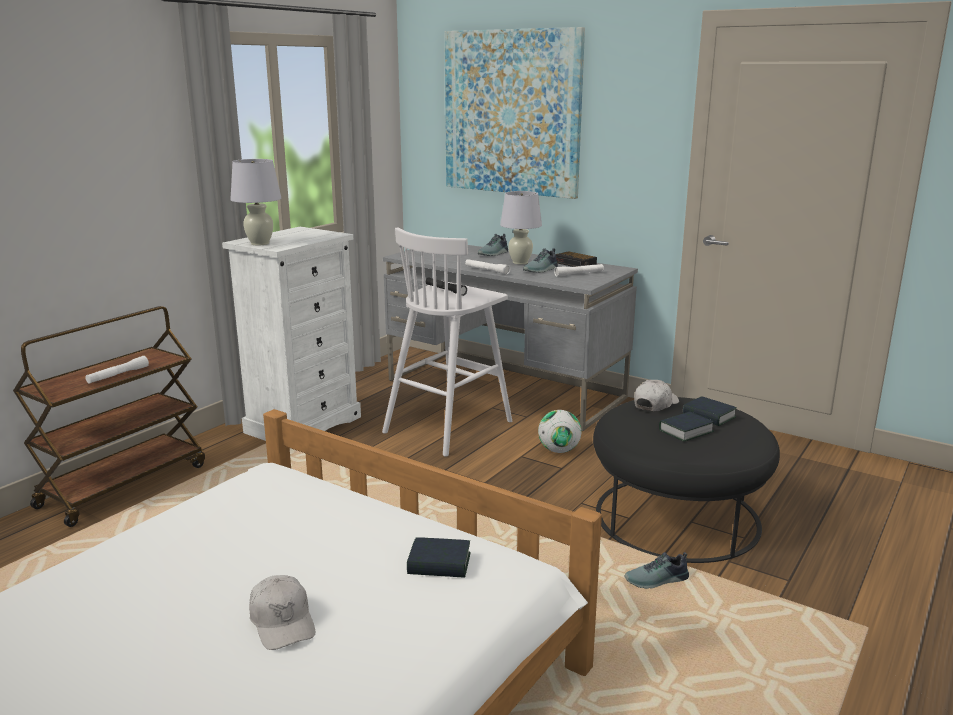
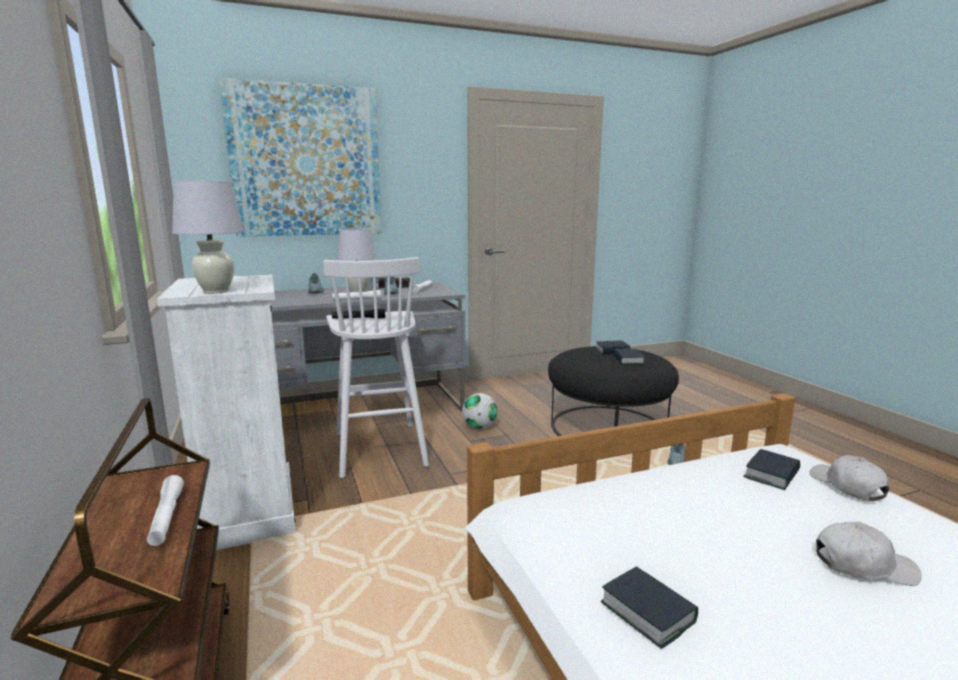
camera: 55 degrees left, 5 degrees down
white cap [634,380,679,411] -> white cap moved to [810,455,889,502]
none -> book [601,566,698,649]

